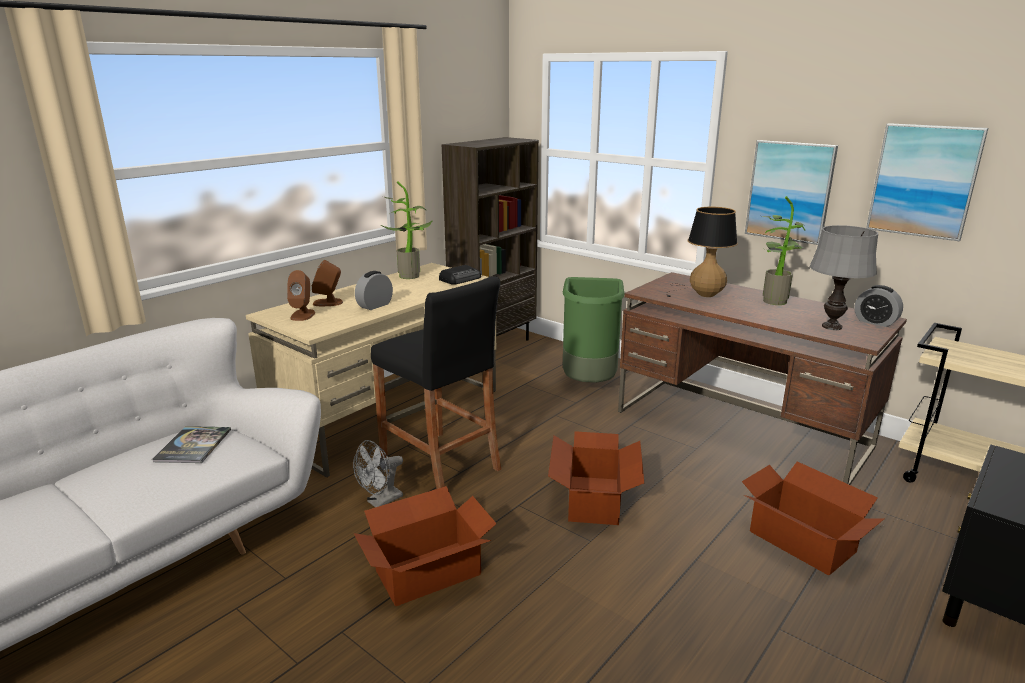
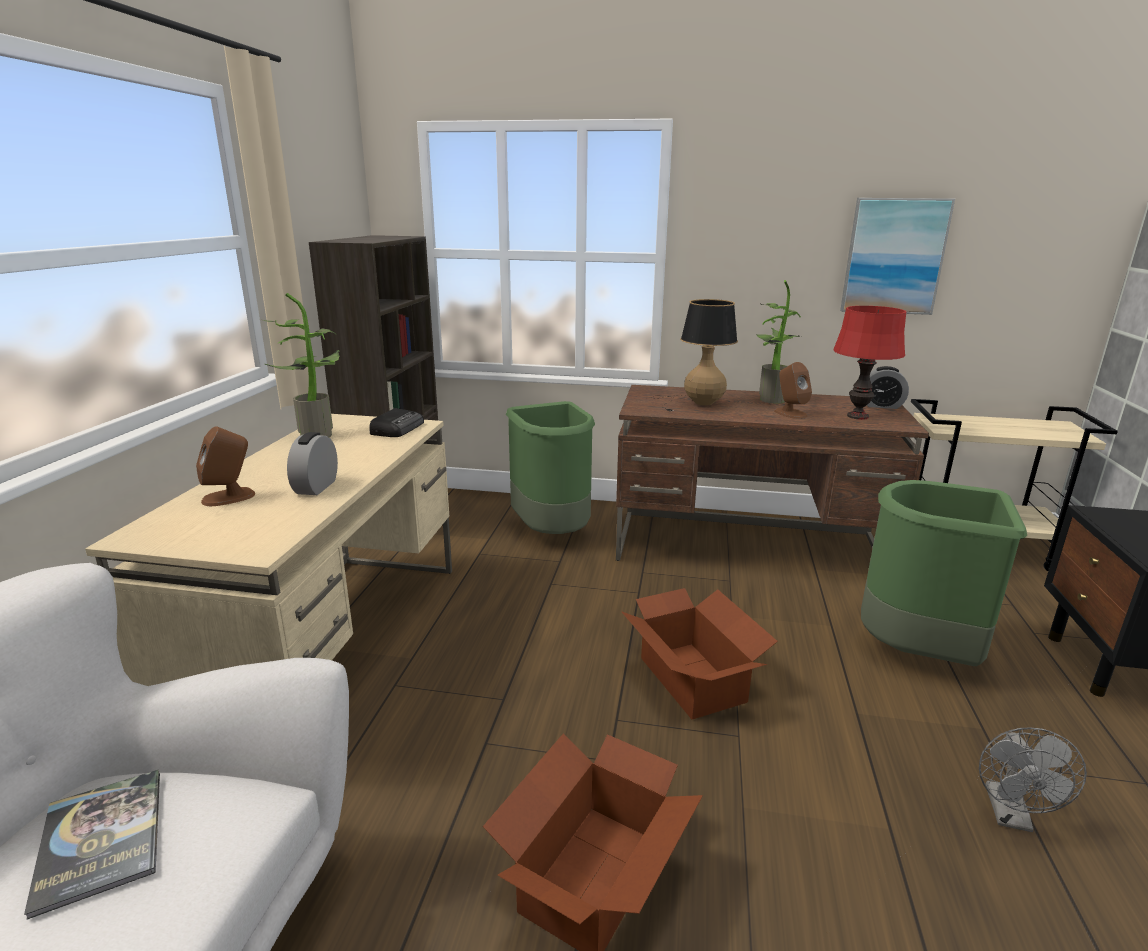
camera: 30 degrees left, 0 degrees up
brown speaker [287,270,315,321] -> brown speaker moved to [774,362,812,419]
grey fan [353,440,403,507] -> grey fan moved to [979,728,1087,832]
black stool [371,277,501,489] -> none
cardboard box [742,462,885,576] -> green trash can [861,480,1027,666]
picture [745,140,838,245] -> none
grey table lamp [810,225,878,330] -> red table lamp [833,306,906,420]

